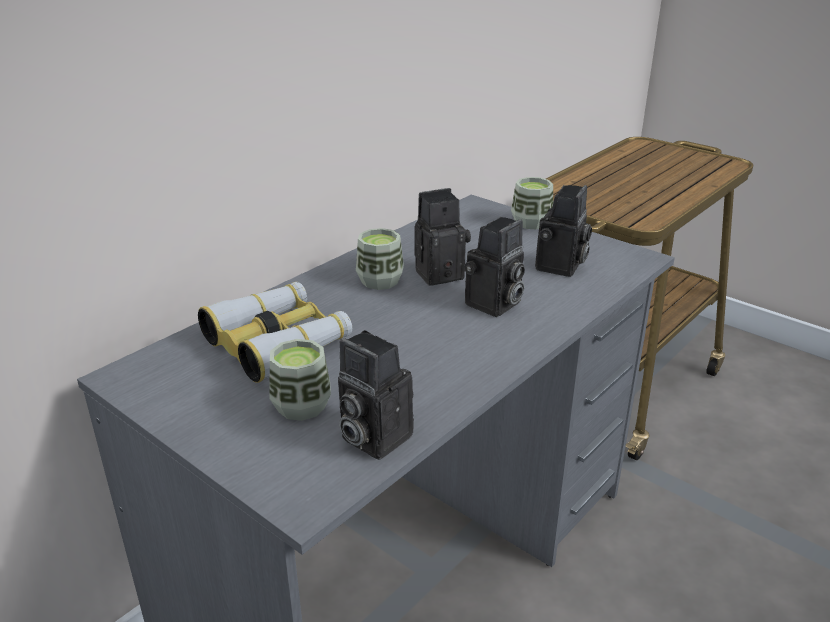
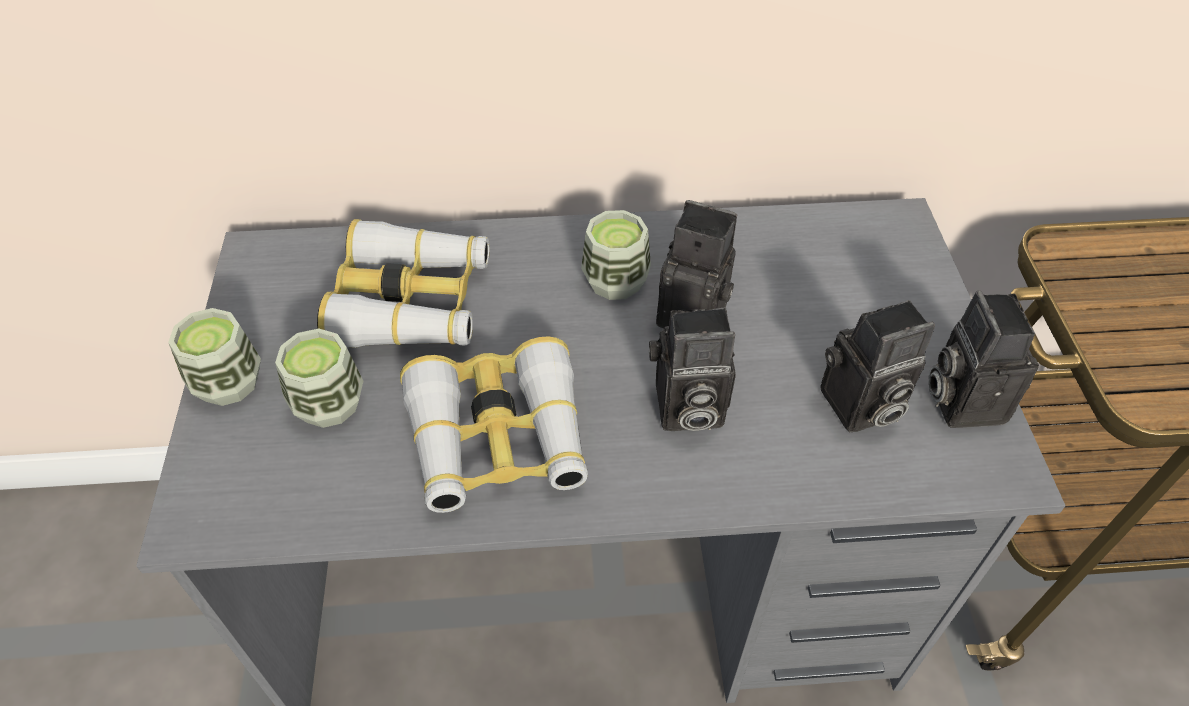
camera: 45 degrees right, 20 degrees up
camera [338,330,414,460] -> camera moved to [929,290,1039,428]
cup [511,177,553,229] -> cup moved to [168,308,261,406]
none -> binoculars [400,336,588,513]

